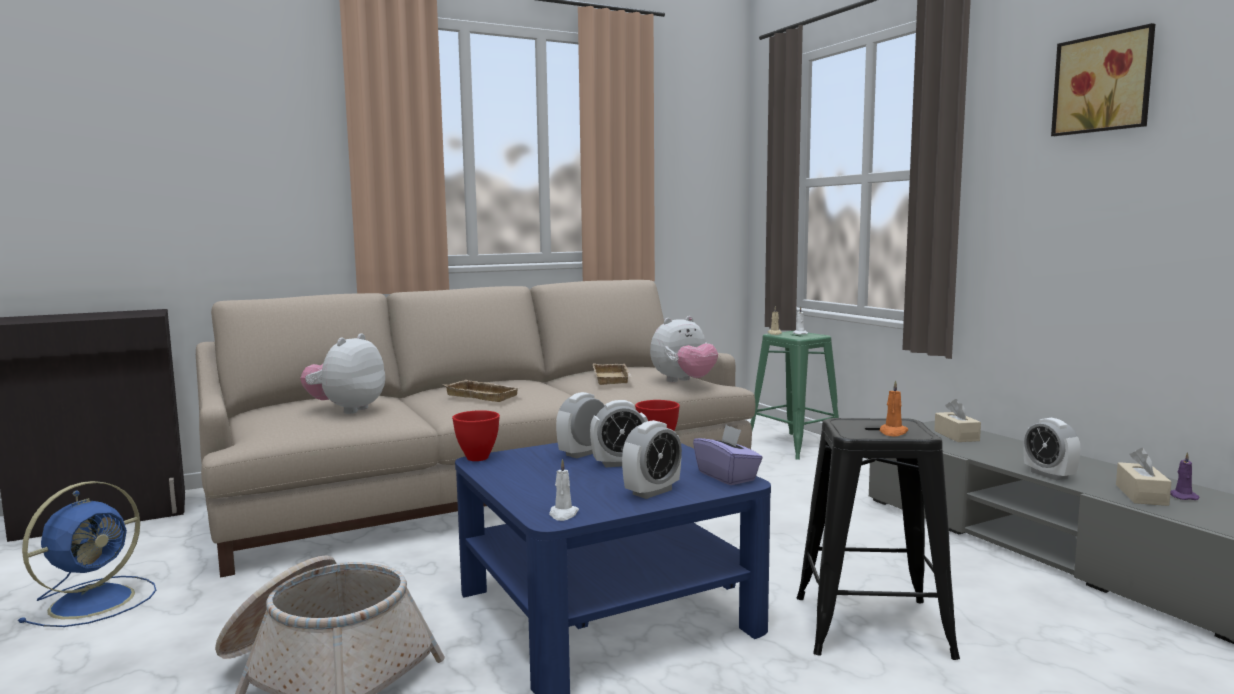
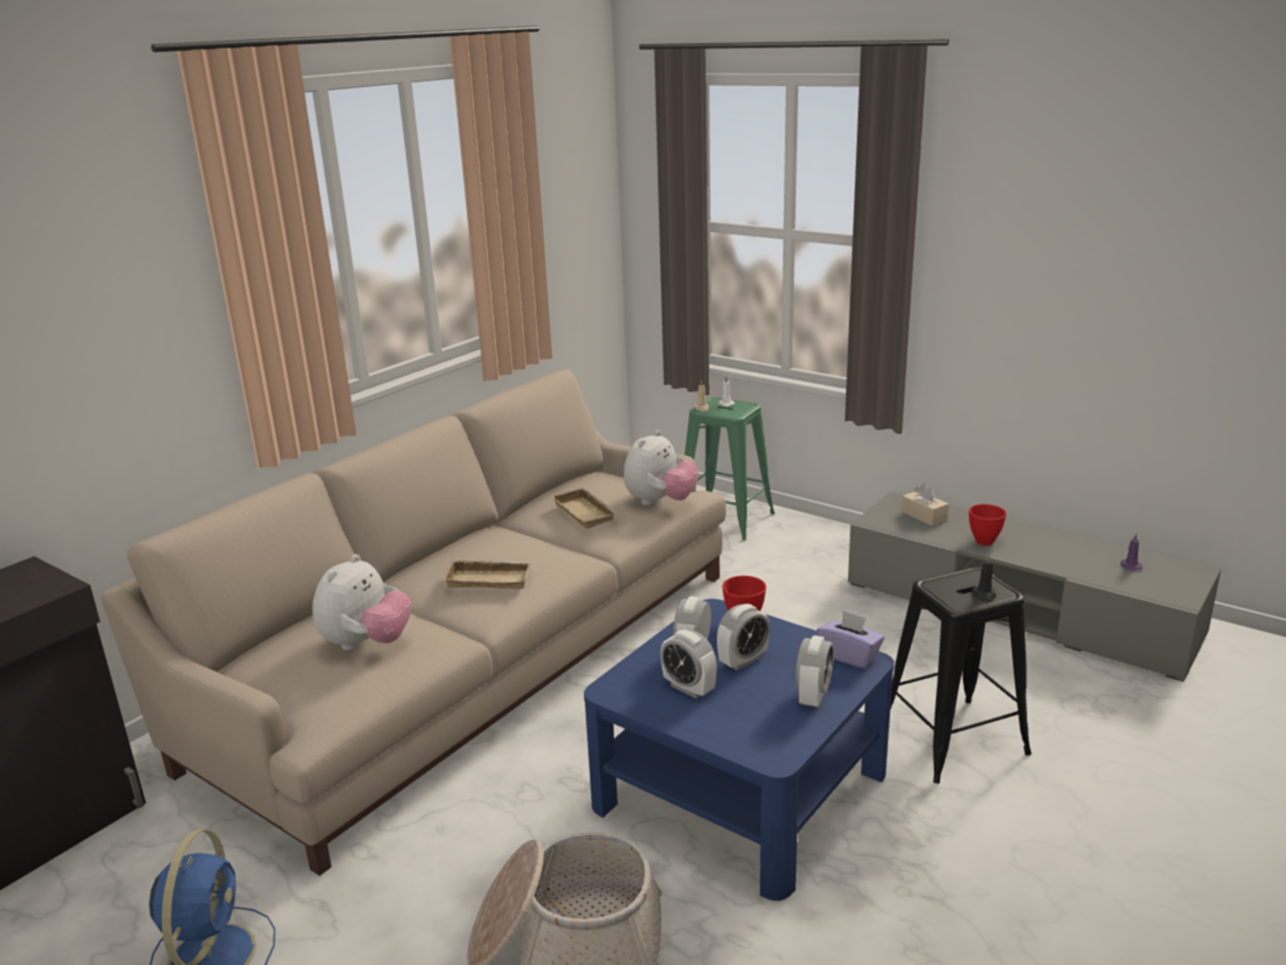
camera: 25 degrees left, 15 degrees up
plush toy [300,333,385,414] -> plush toy turned 150 degrees counterclockwise [312,554,411,650]
red bowl [452,410,500,461] -> red bowl moved to [969,504,1007,546]
white candle [549,459,579,521] -> none
orange candle [880,380,909,437] -> black candle [972,554,996,602]
alarm clock [1023,418,1081,480] -> alarm clock moved to [661,630,717,699]
picture [1051,23,1155,136] -> none
beige tissue box [1116,448,1172,506] -> none

